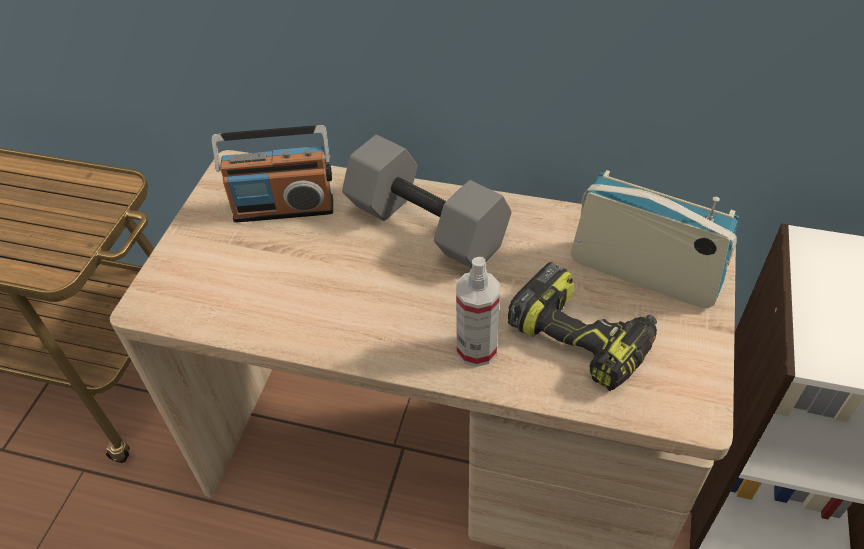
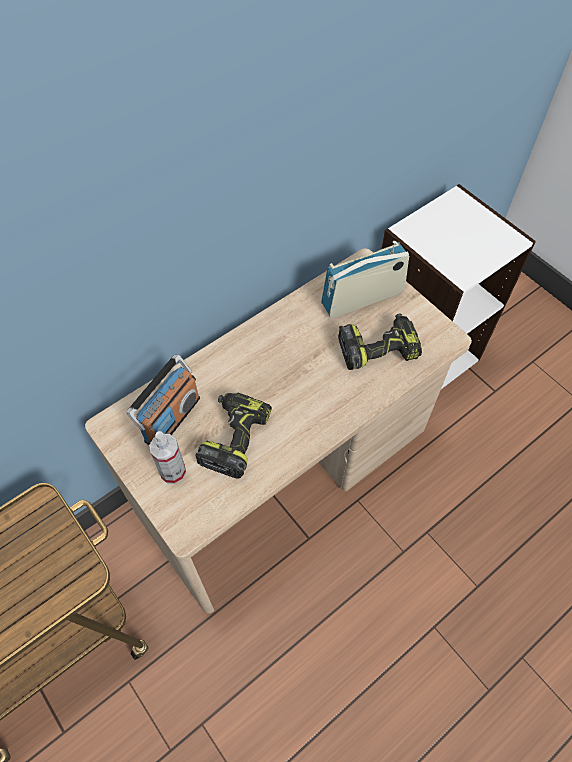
camera: 55 degrees left, 10 degrees up
grey dumbbell [342,135,512,268] -> none
spray bottle [456,257,500,367] -> spray bottle moved to [149,431,186,484]
none -> power drill [195,392,272,479]

